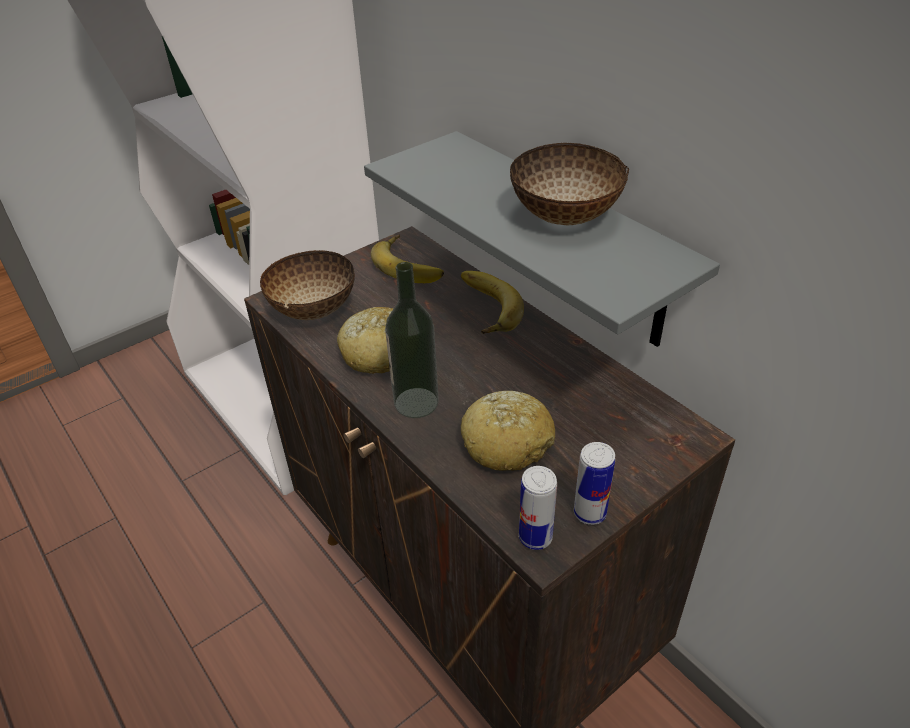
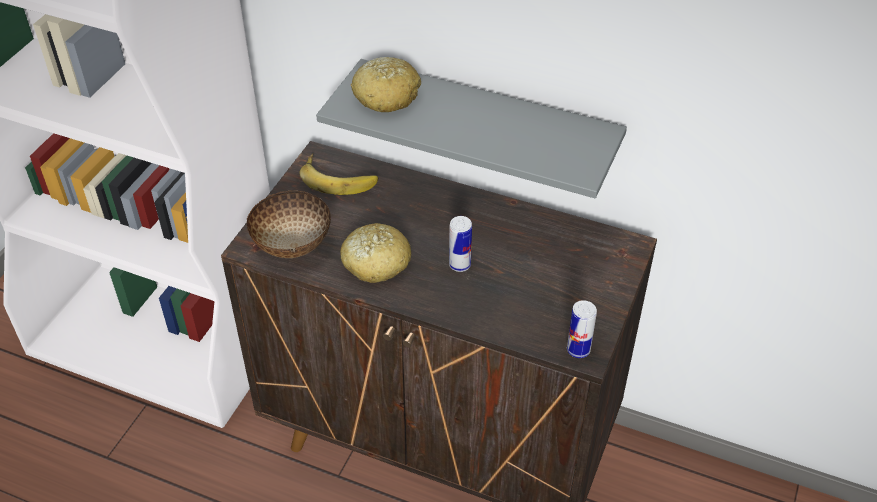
camera: 30 degrees left, 5 degrees up
bottle [385,262,439,418] -> none
banana [461,271,524,334] -> none
bread [461,391,555,471] -> bread moved to [351,57,421,112]
bowl [510,143,629,225] -> none
can [574,442,615,525] -> can moved to [449,216,472,272]

